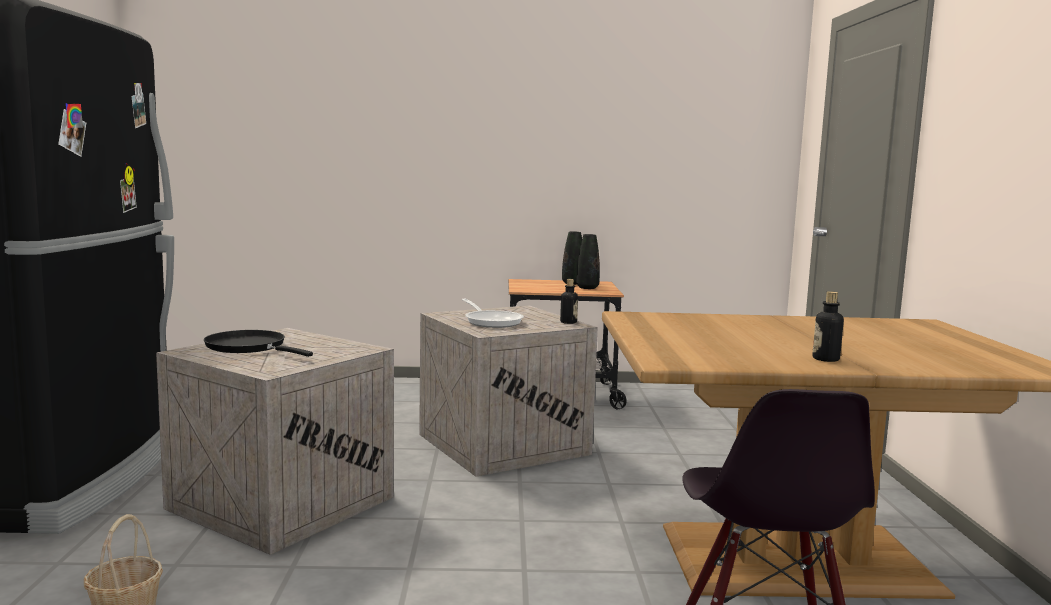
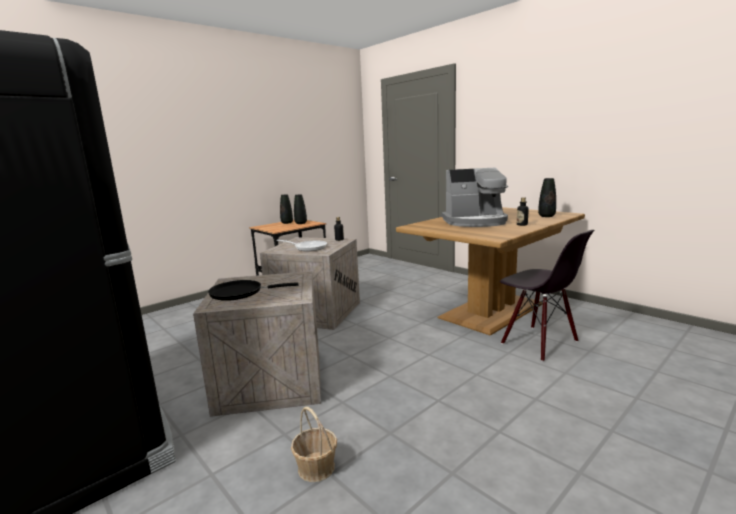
camera: 40 degrees left, 5 degrees up
none -> coffee machine [442,168,508,227]
none -> black vase [538,178,556,217]

